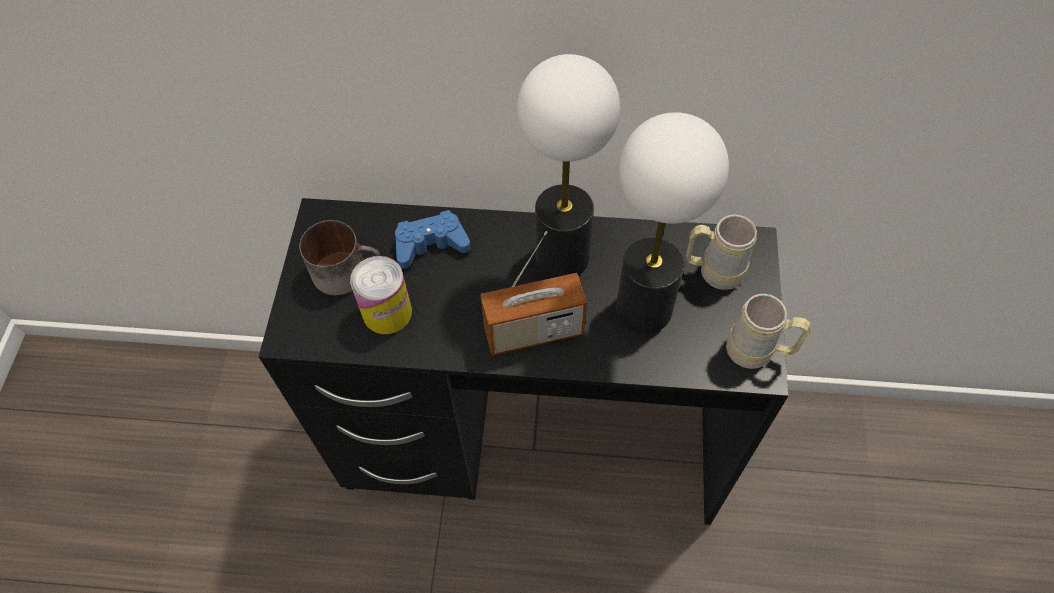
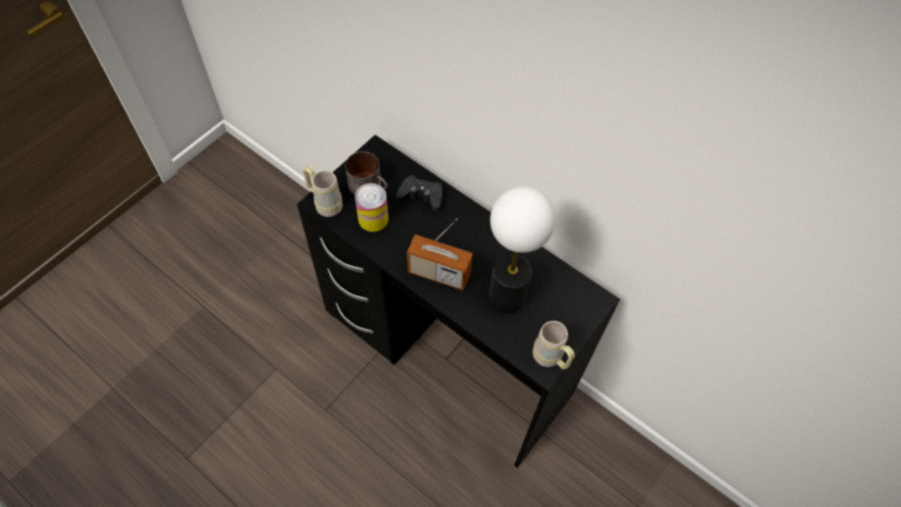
camera: 30 degrees right, 0 degrees up
blue game controller [395,210,471,268] -> black game controller [396,175,442,212]
table lamp [517,54,620,278] -> none
beige mug [686,215,757,290] -> beige mug moved to [303,167,343,217]

